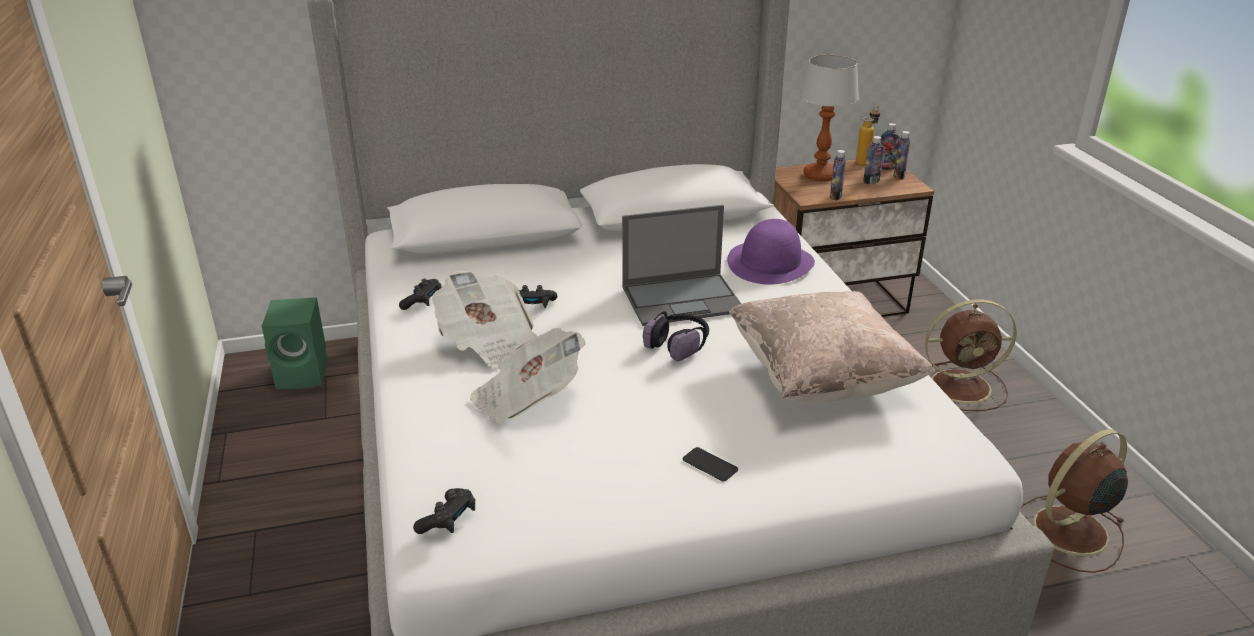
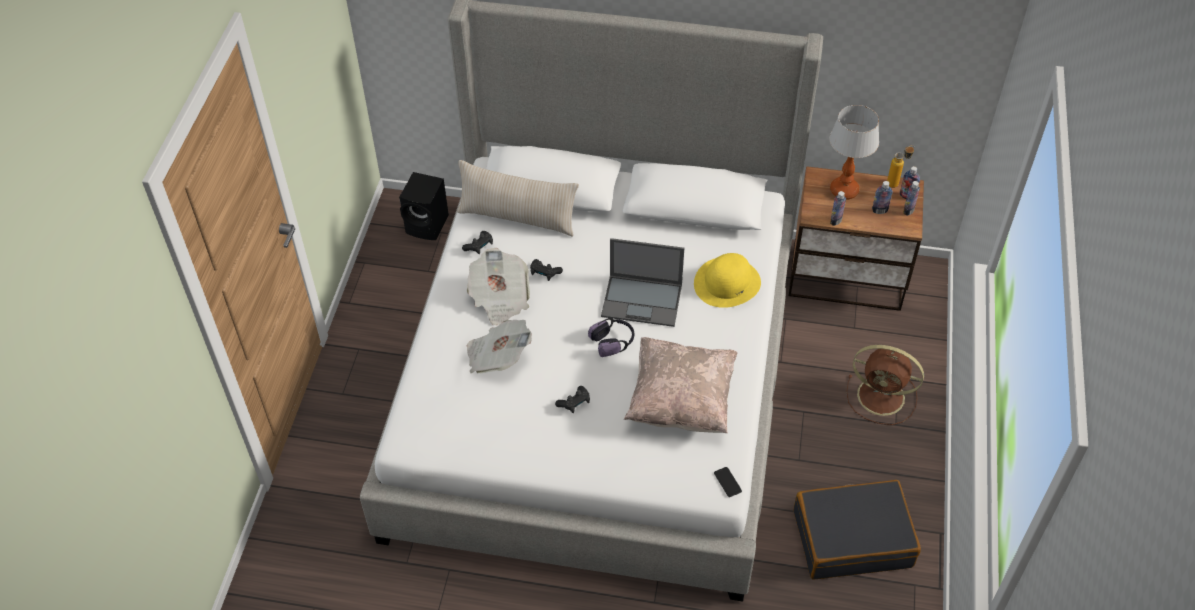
camera: 25 degrees right, 20 degrees up
green speaker [261,297,328,389] -> black speaker [399,172,449,240]
black game controller [413,488,476,534] -> black game controller moved to [555,386,590,413]
phone [683,447,738,481] -> phone moved to [714,467,742,497]
purple hat [727,219,815,285] -> yellow hat [694,253,761,308]
brown fan [1021,429,1128,573] -> black suitcase [793,480,921,580]
none -> beige pillow [457,160,579,237]

